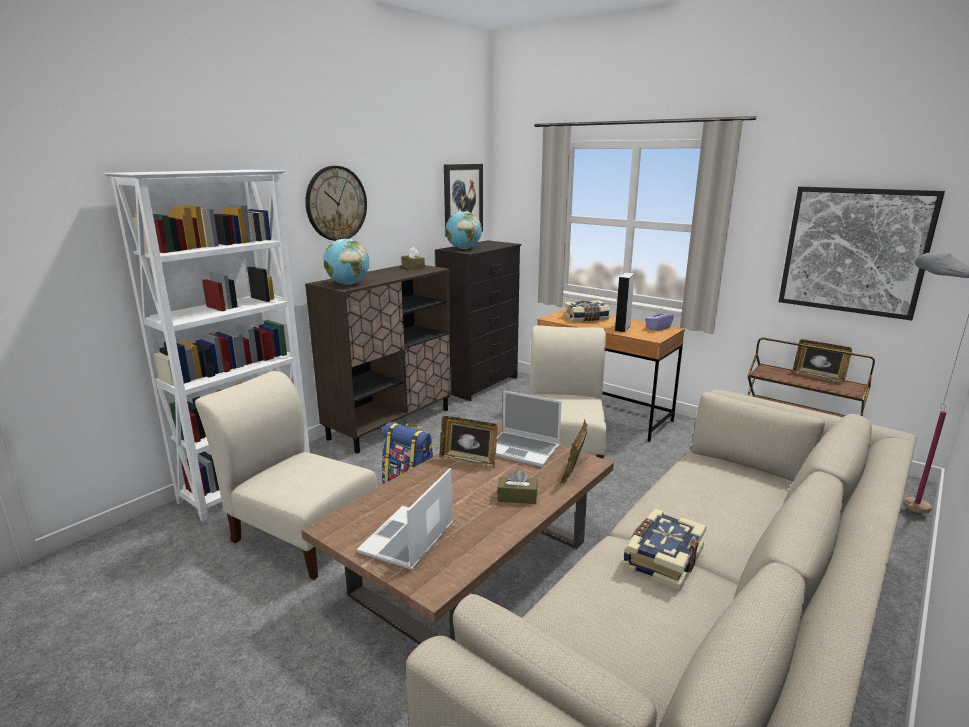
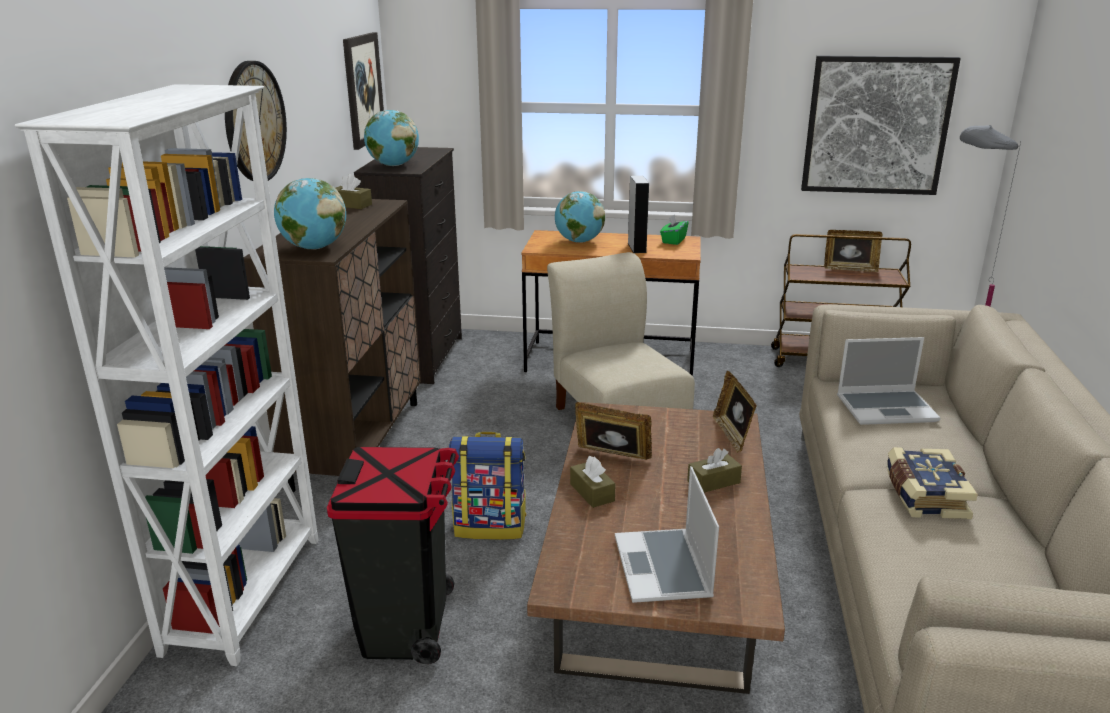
camera: 30 degrees left, 5 degrees up
beige chair [195,371,378,580] -> black trash can [327,447,459,664]
picture frame [440,416,498,469] -> picture frame turned 150 degrees counterclockwise [575,402,652,460]
laptop [496,390,562,467] -> laptop moved to [837,337,941,425]
book [564,300,610,322] -> globe [555,191,605,243]
purple tissue box [645,308,674,331] -> green tissue box [660,215,688,245]
none -> brown tissue box [570,456,615,508]

